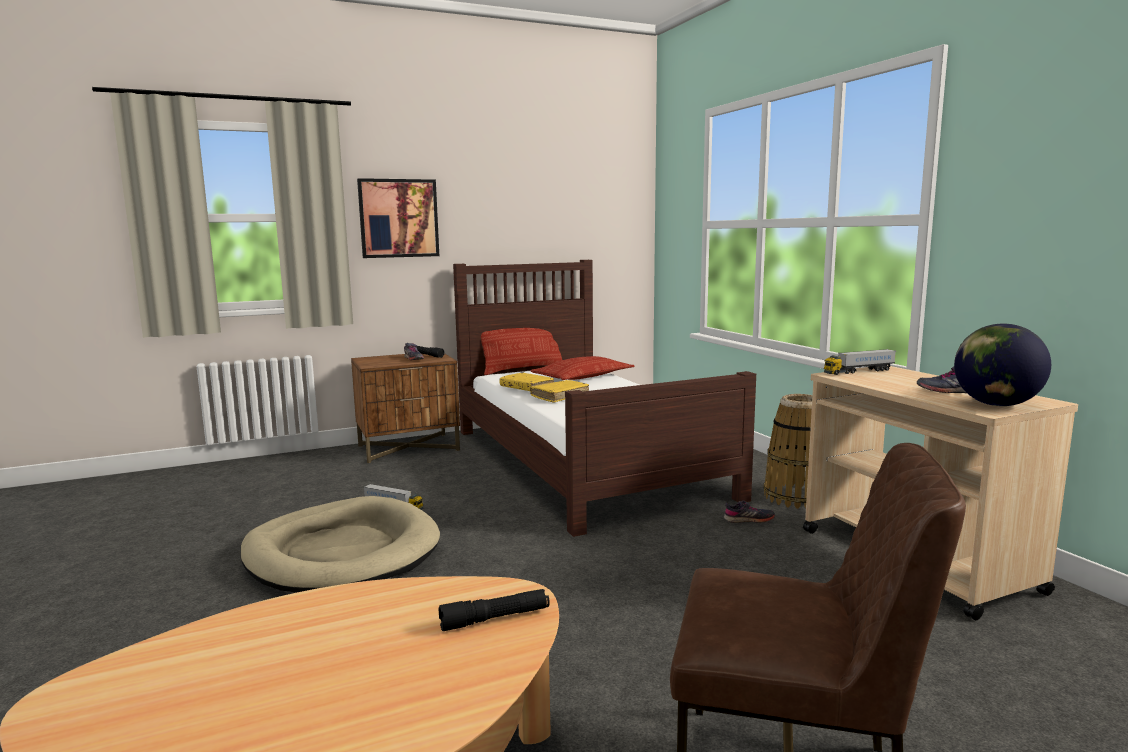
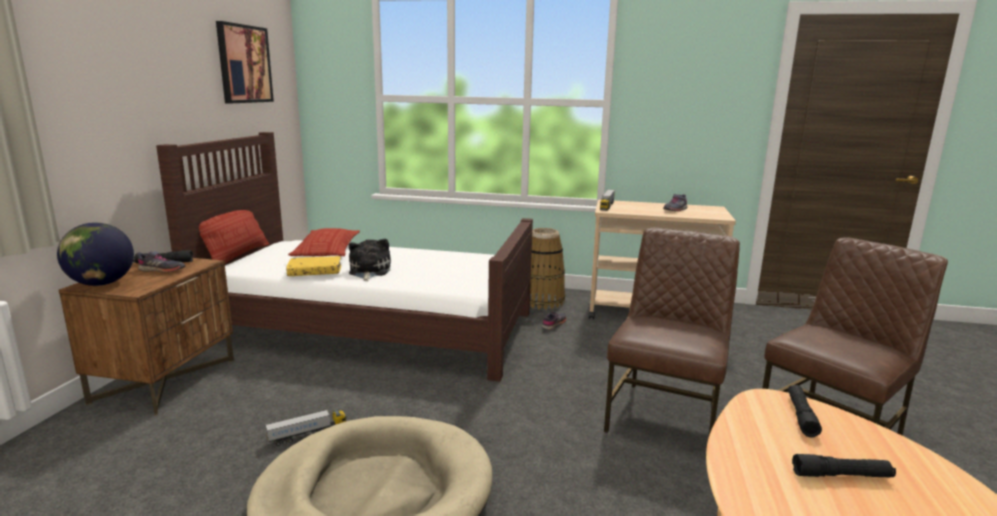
camera: 55 degrees left, 5 degrees up
picture [357,178,439,258] -> picture moved to [216,21,274,103]
yellow book [530,380,589,403] -> plush toy [349,239,391,281]
globe [954,324,1051,406] -> globe moved to [57,222,134,286]
none -> brown chair [604,228,740,458]
none -> black flashlight [792,454,896,477]

